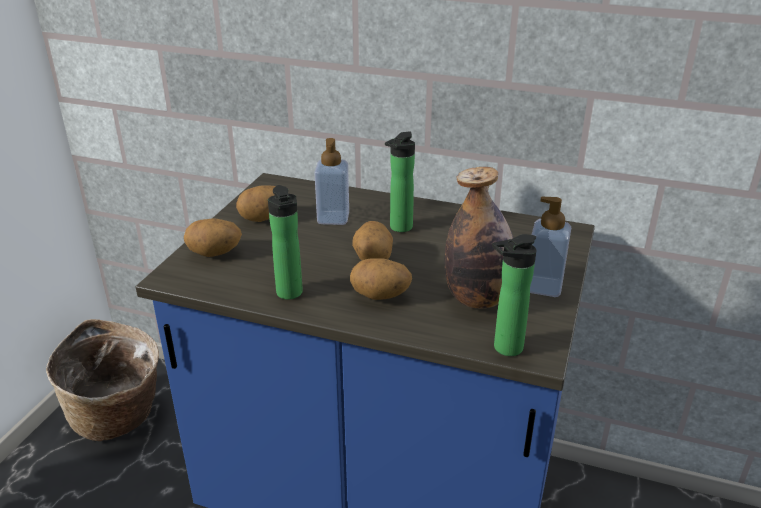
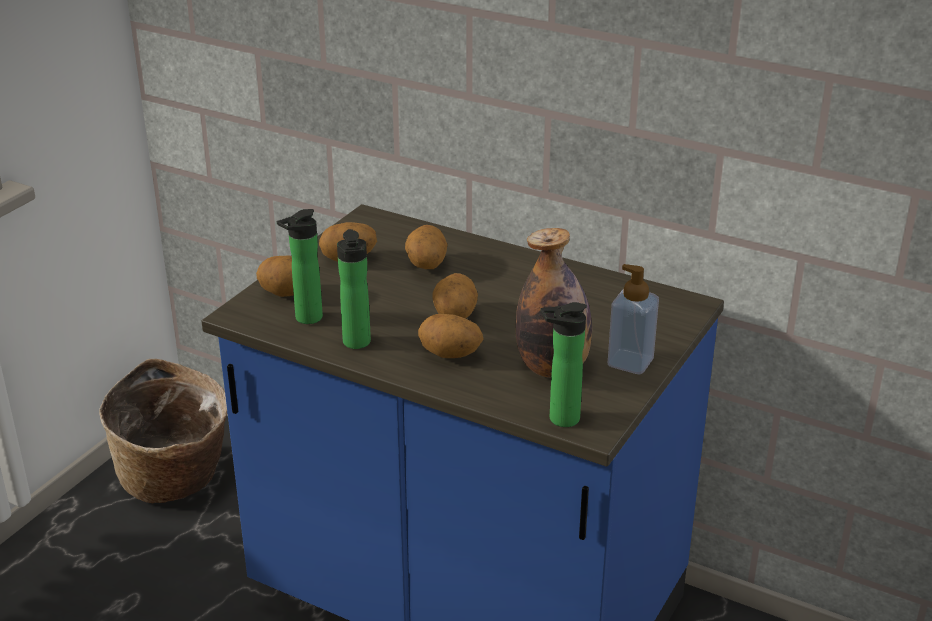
camera: 10 degrees right, 0 degrees up
soap dispenser [314,138,349,225] -> potato [405,225,447,269]
bottle [385,132,415,232] -> bottle moved to [277,209,323,324]

